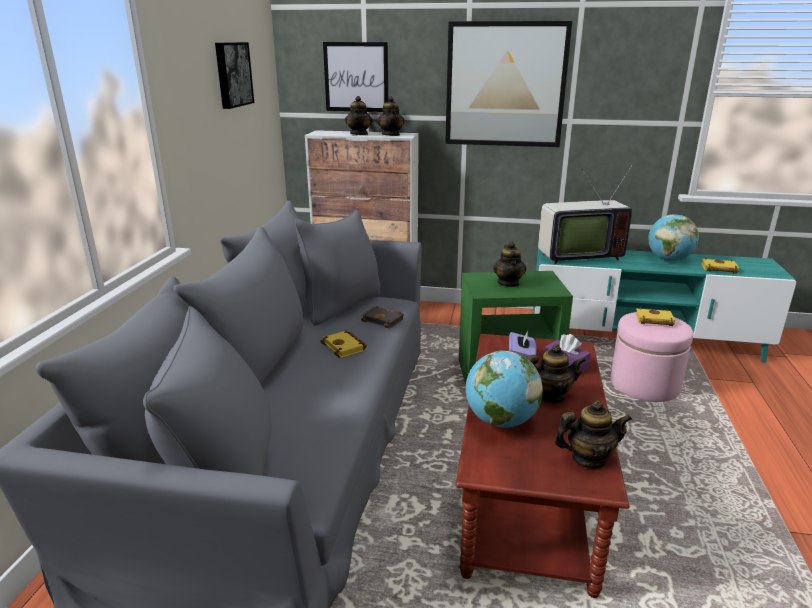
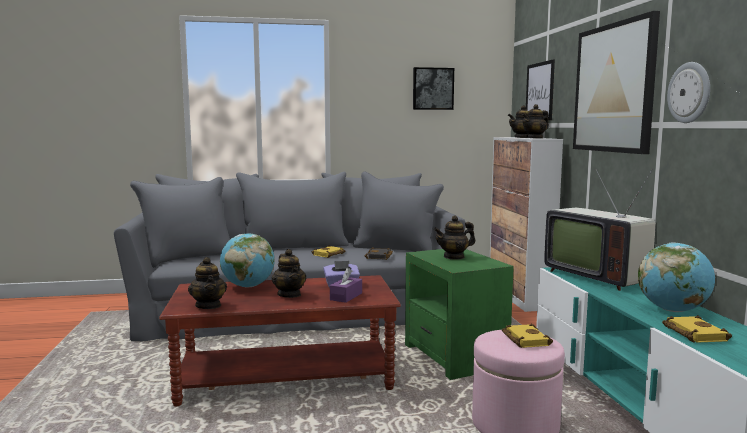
camera: 70 degrees right, 15 degrees down
none -> wall clock [667,62,710,123]

